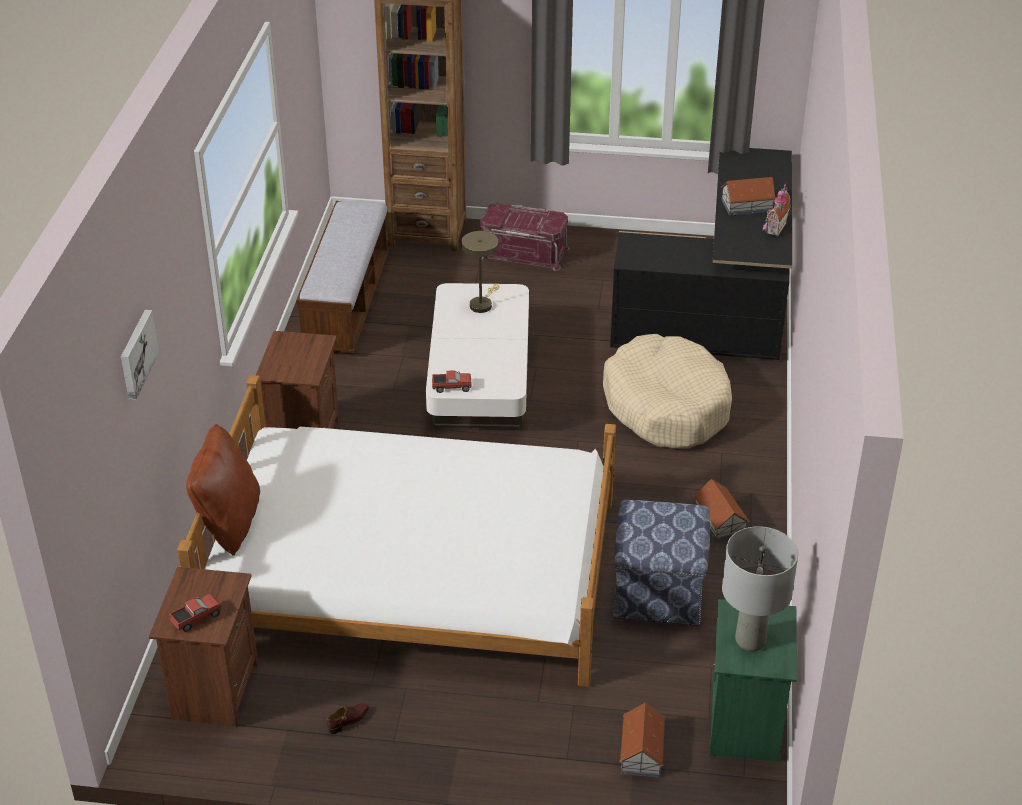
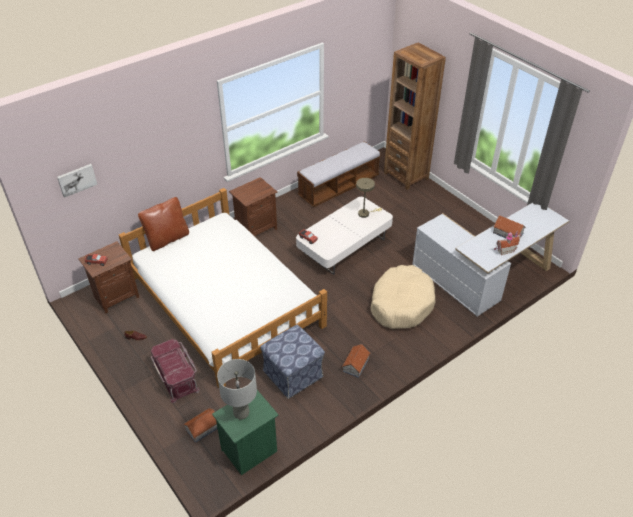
camera: 45 degrees right, 5 degrees up
picture [121,310,159,400] -> picture moved to [57,164,97,198]
red storage box [480,203,570,271] -> red storage box moved to [151,339,200,403]
black desk [610,148,792,360] -> white desk [412,203,569,316]

